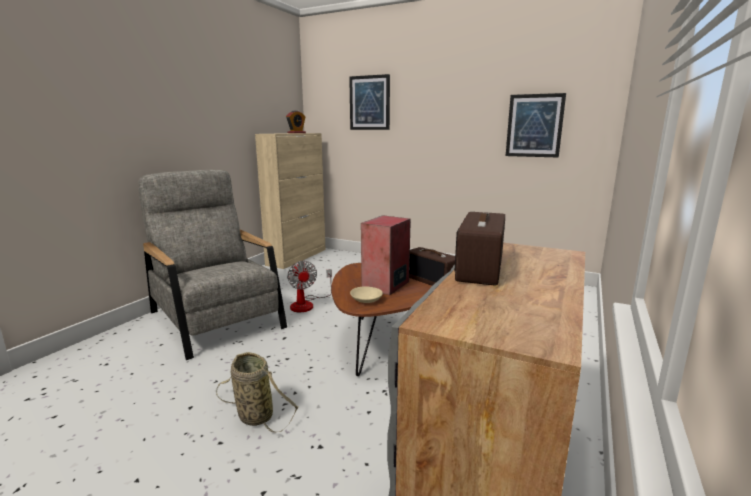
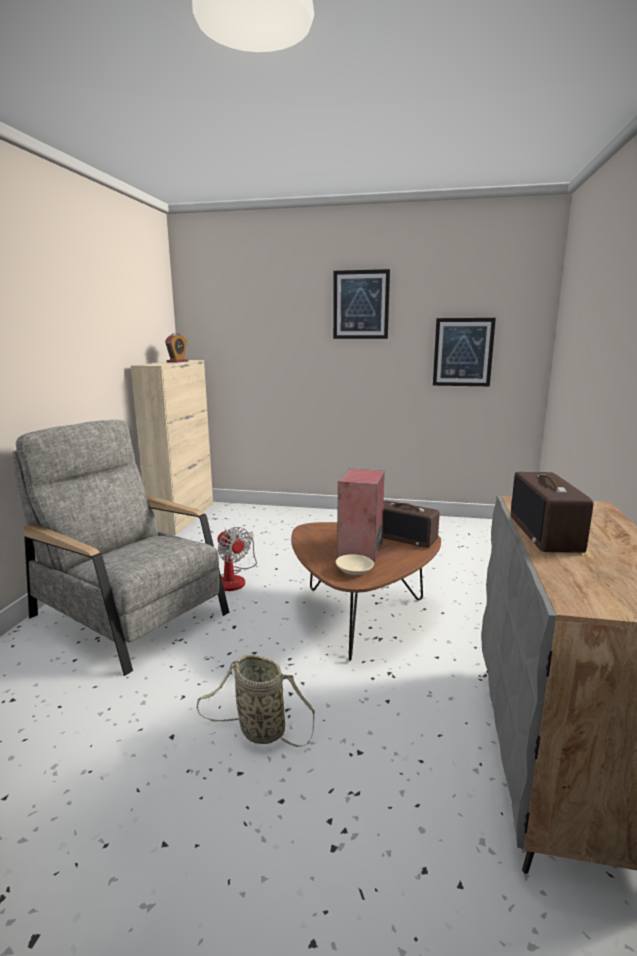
camera: 15 degrees left, 0 degrees up
picture [349,74,390,130] -> picture moved to [333,269,390,339]

